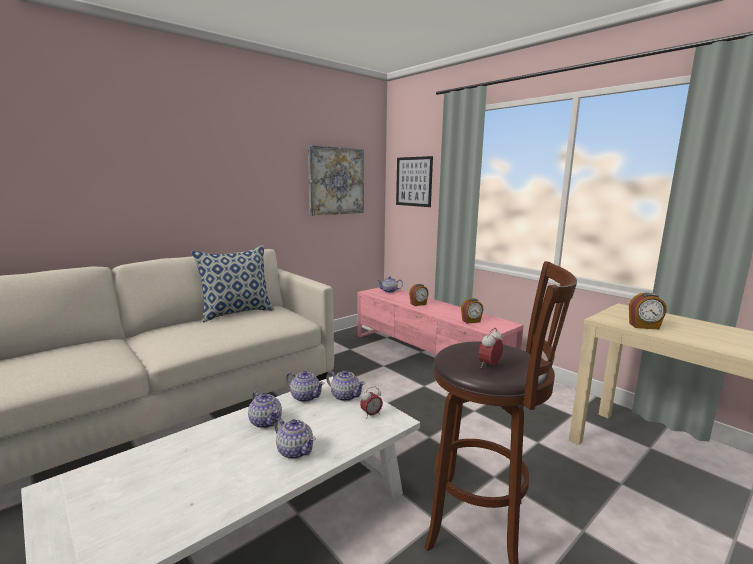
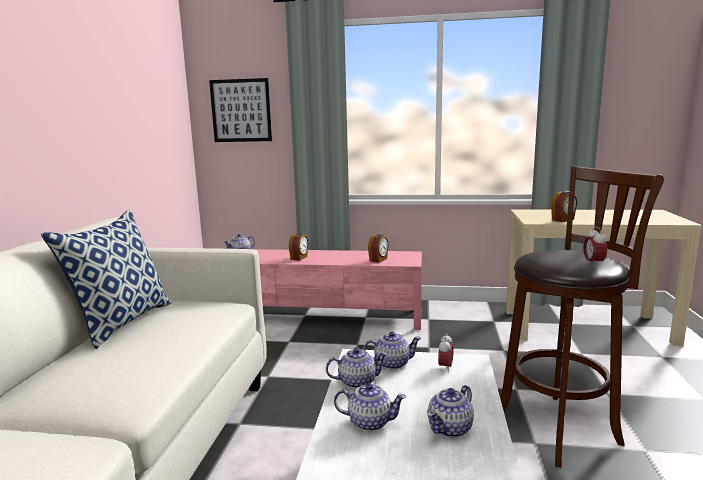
camera: 40 degrees left, 0 degrees up
teapot [274,418,316,459] -> teapot turned 135 degrees clockwise [428,385,474,438]
picture [308,145,364,216] -> none

